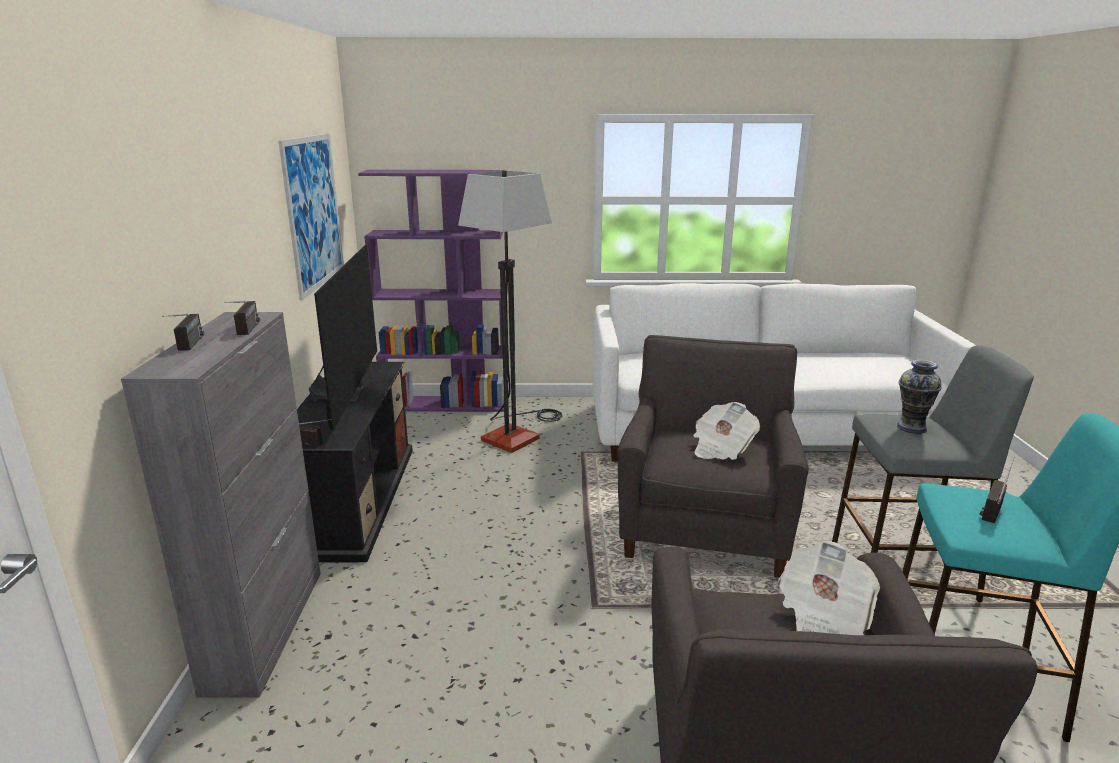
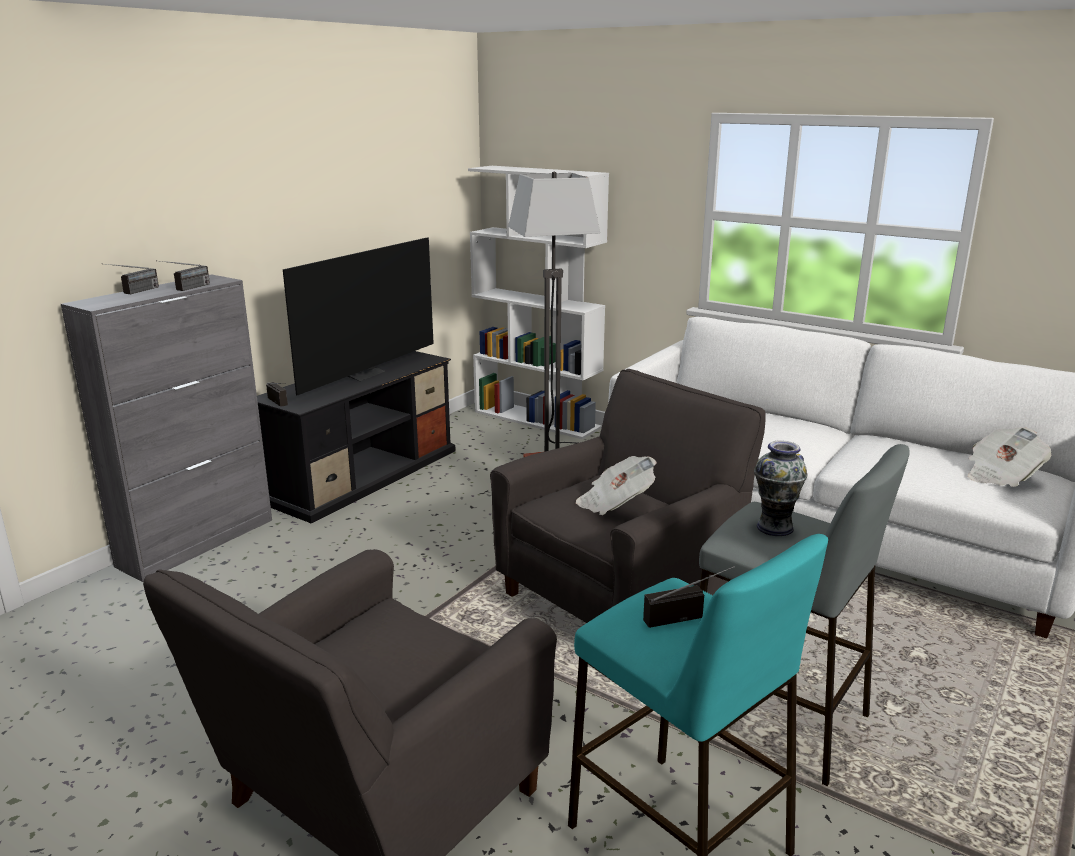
camera: 35 degrees right, 0 degrees up
picture [279,133,344,301] -> none
purple bookcase [358,170,504,412] -> white bookcase [468,166,609,439]
newspaper [778,541,880,635] -> newspaper moved to [968,427,1051,487]

